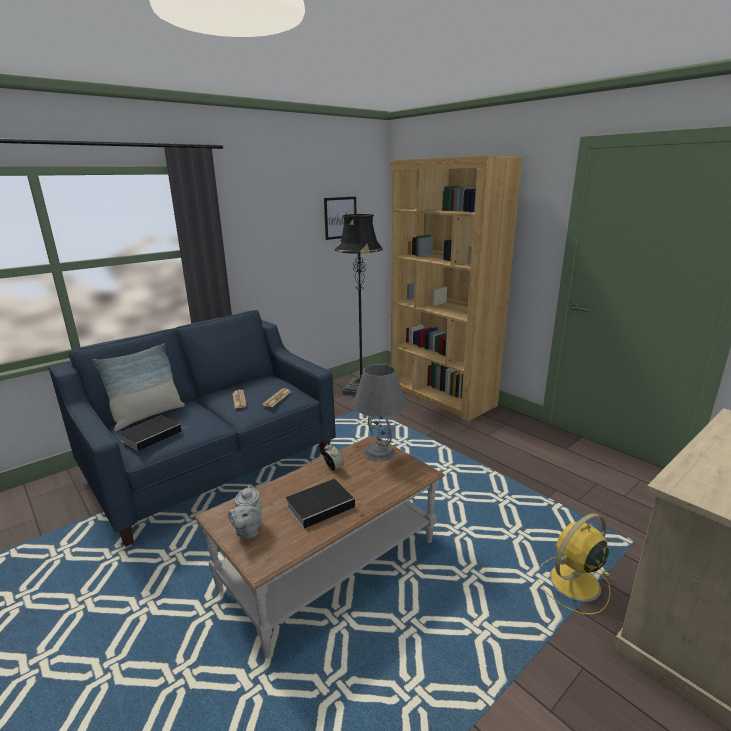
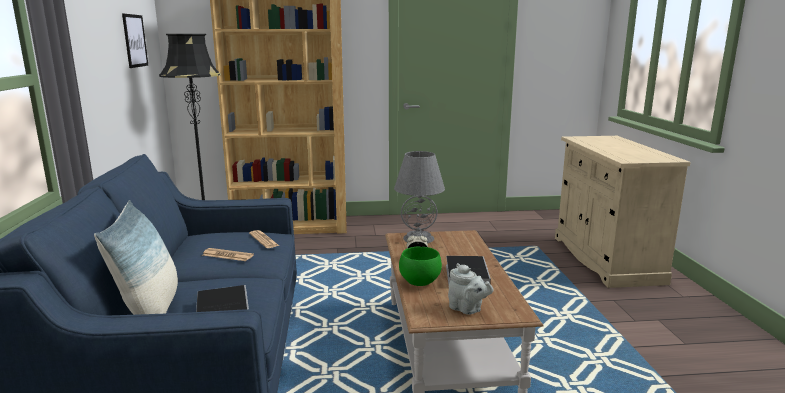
camera: 55 degrees left, 5 degrees down
yellow fan [537,513,610,615] -> none
none -> green bowl [399,247,442,286]

